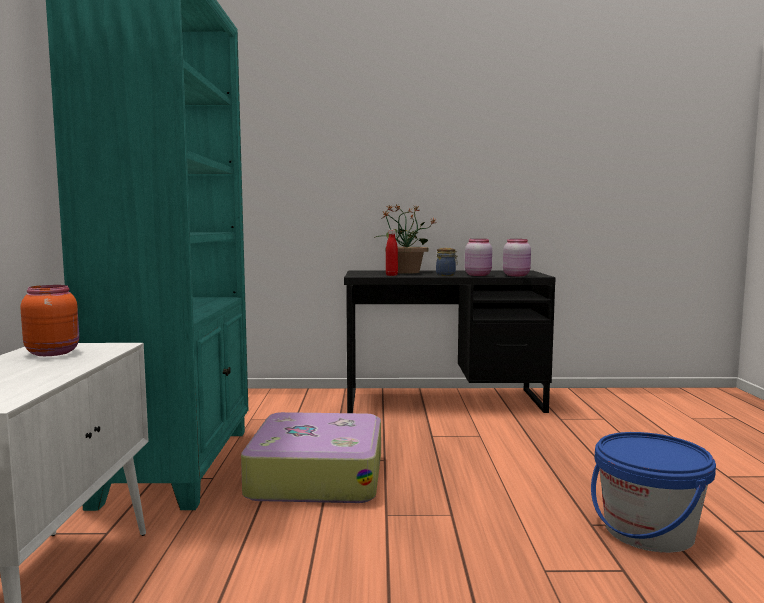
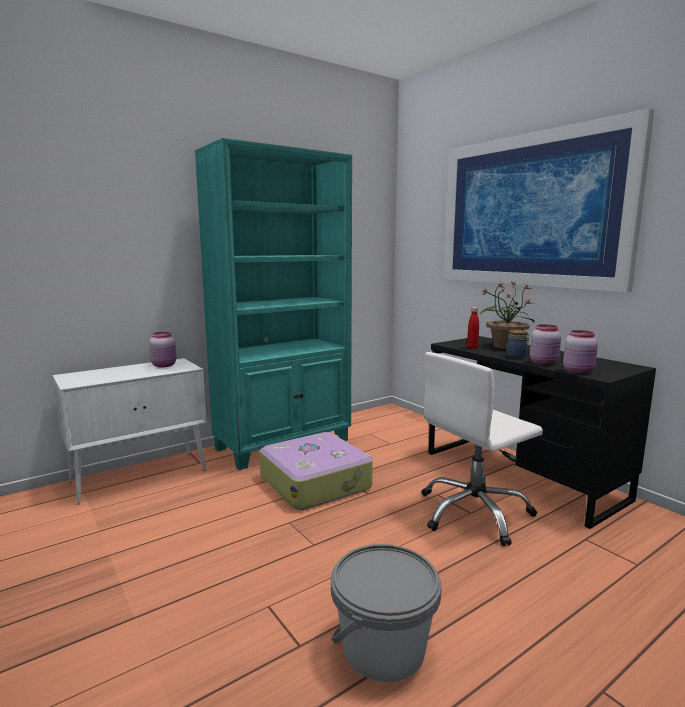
camera: 55 degrees right, 5 degrees up
orange jar [20,285,79,356] -> pink jar [149,332,176,368]
blue bucket [591,432,716,553] -> grey bucket [331,544,442,682]
none -> white office chair [421,352,543,546]
none -> picture [444,108,655,293]

